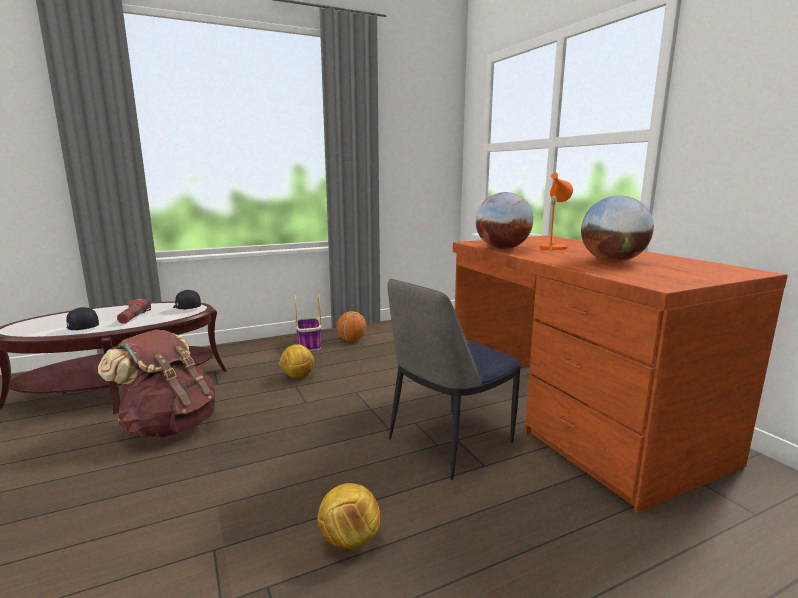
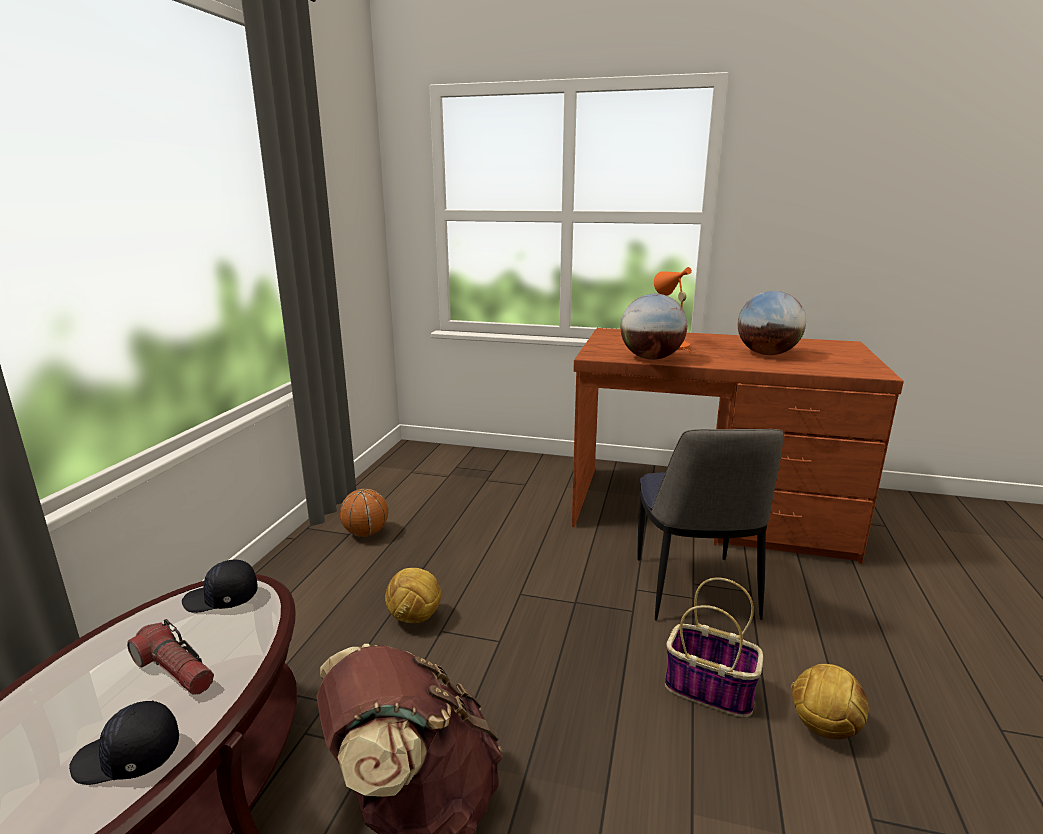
camera: 50 degrees left, 5 degrees up
basket [295,294,322,351] -> basket moved to [665,578,763,717]

